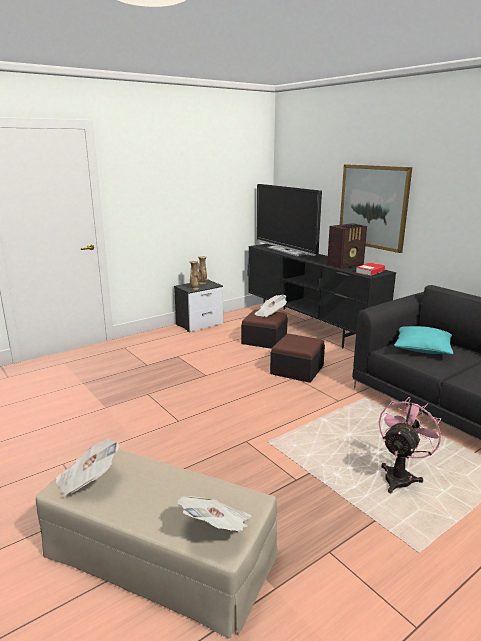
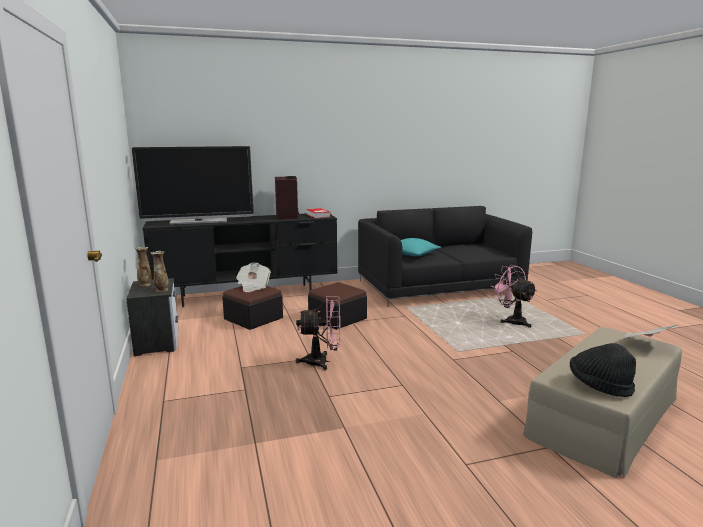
camera: 70 degrees left, 5 degrees down
newspaper [56,438,119,497] -> black hat [570,343,636,397]
picture [340,164,412,253] -> none
none -> pink fan [296,296,341,370]

